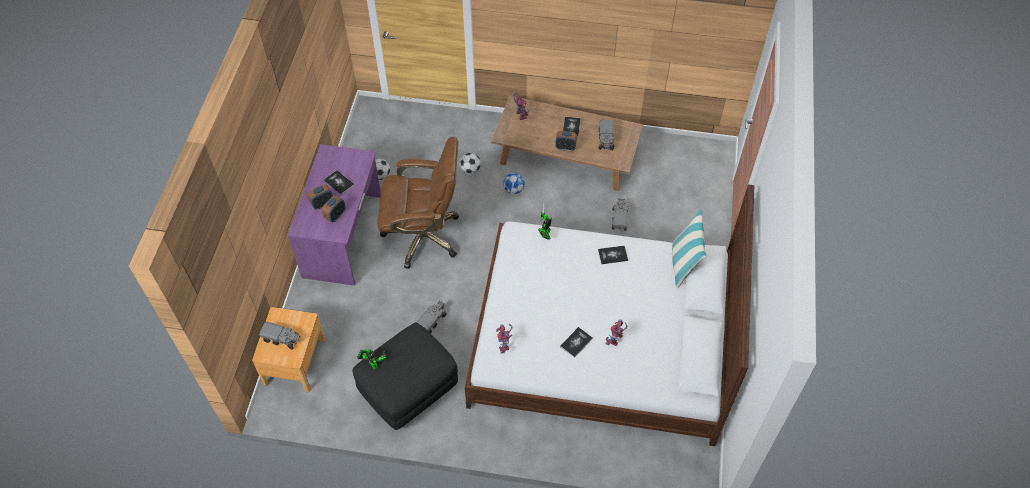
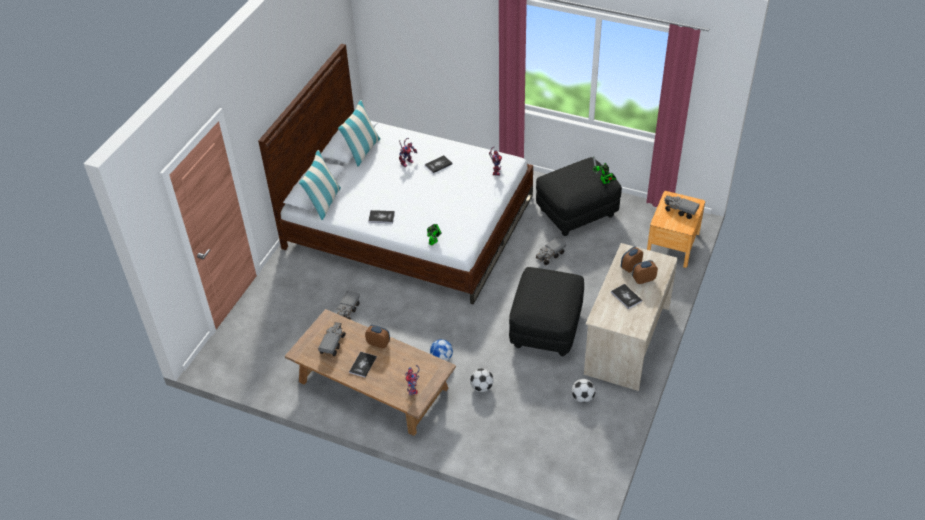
camera: 165 degrees left, 10 degrees down
purple desk [288,144,381,286] -> beige desk [584,243,678,391]
brown office chair [377,137,459,269] -> black ottoman [509,267,584,356]
none -> pillow [338,100,381,166]

